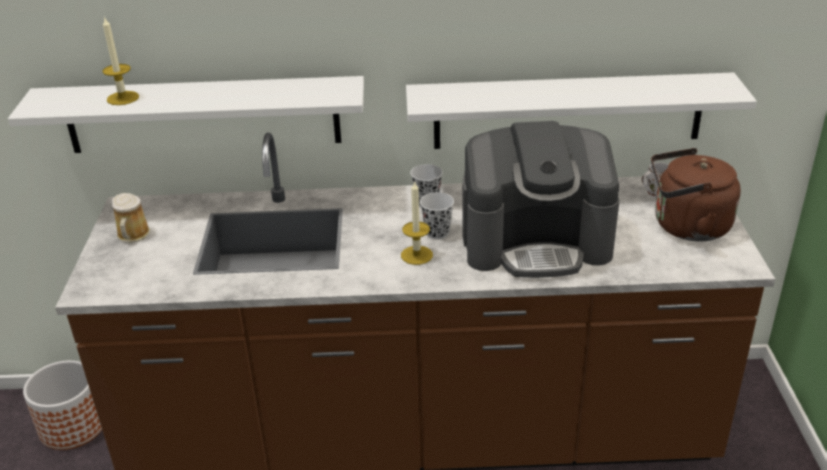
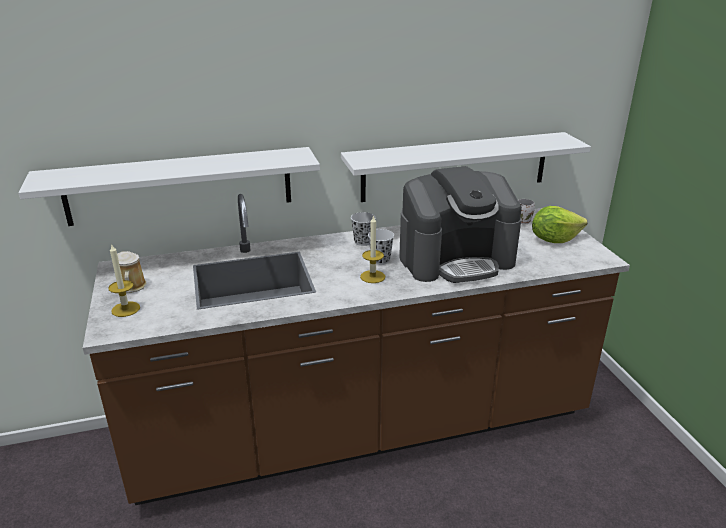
camera: 15 degrees left, 5 degrees down
planter [23,360,102,450] -> none
candle [102,16,139,105] -> candle moved to [108,243,140,317]
brown kettle [651,148,741,242] -> lettuce [532,206,587,243]

